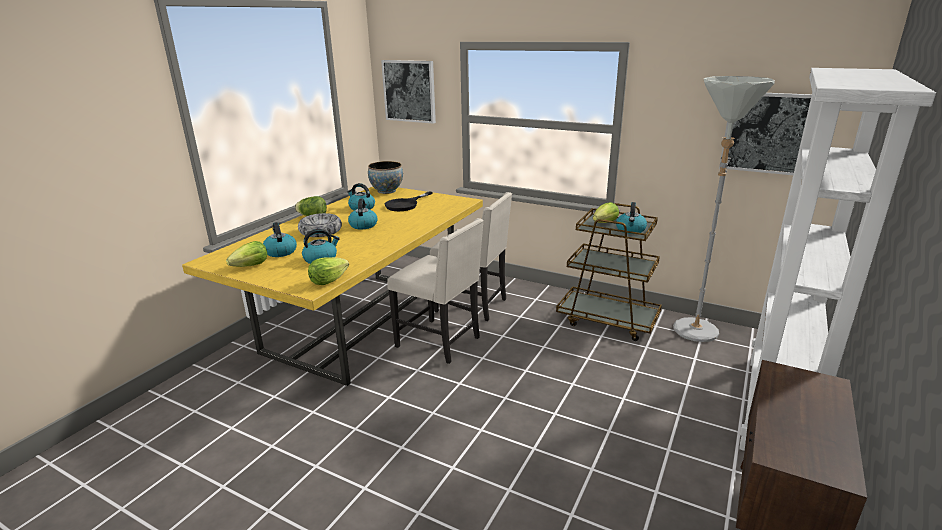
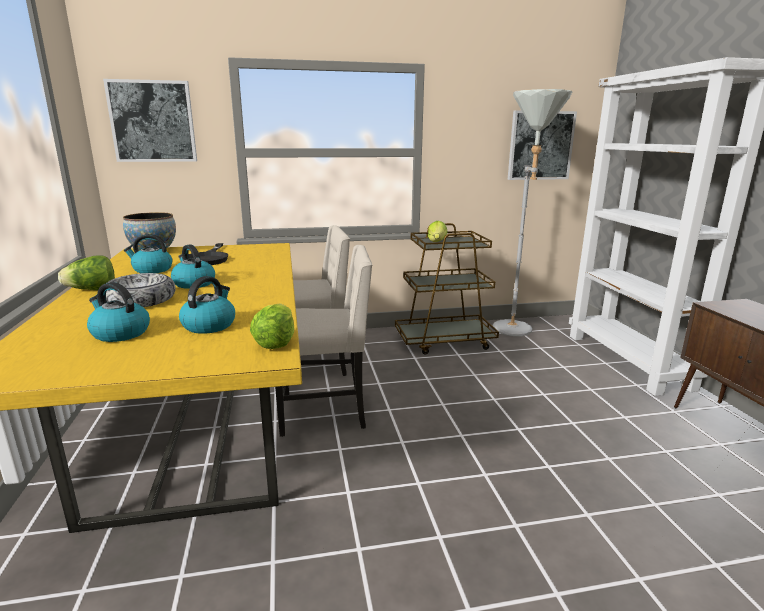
camera: 40 degrees left, 5 degrees down
lettuce [226,241,267,267] -> none
kettle [616,202,647,234] -> none

